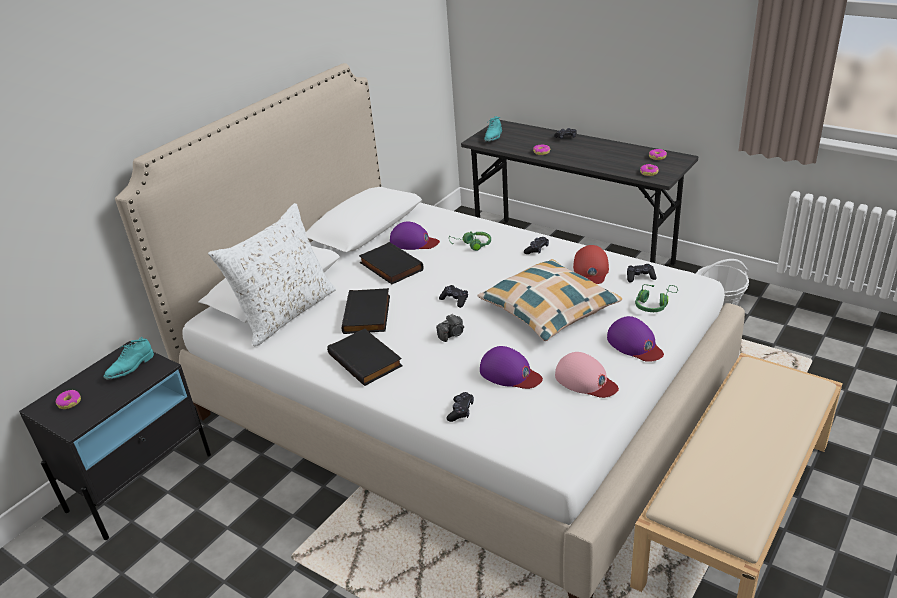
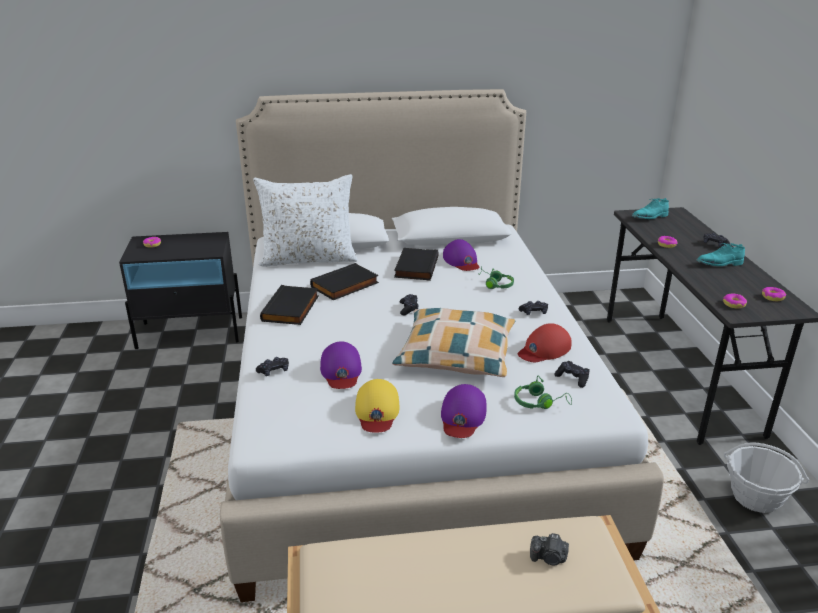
camera: 45 degrees right, 5 degrees down
turquoise shoe [104,337,154,380] -> turquoise shoe moved to [697,243,745,266]
camera [436,314,464,342] -> camera moved to [530,533,569,566]
pink cap [555,352,619,398] -> yellow cap [355,379,400,433]

